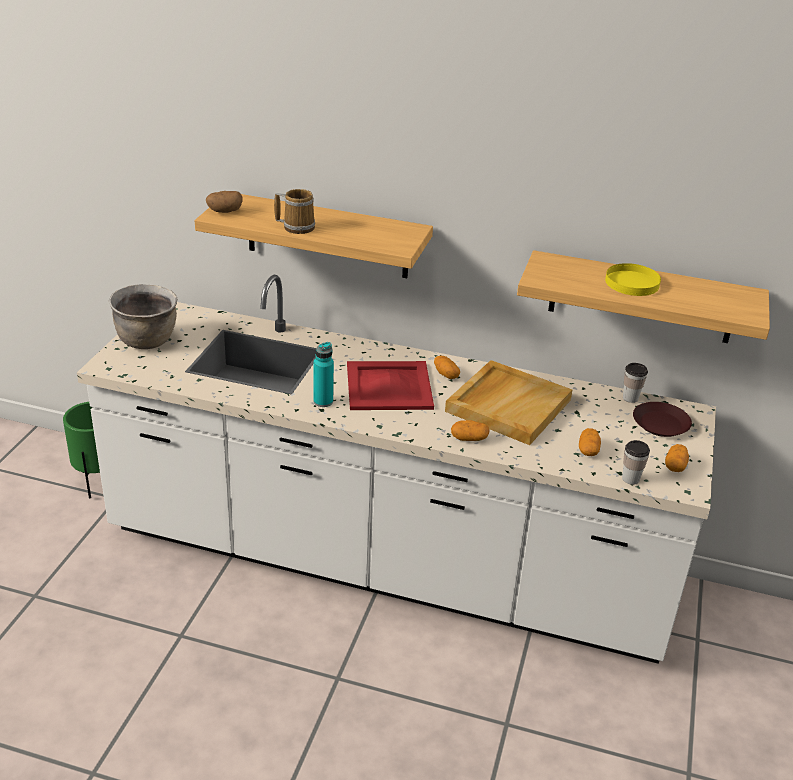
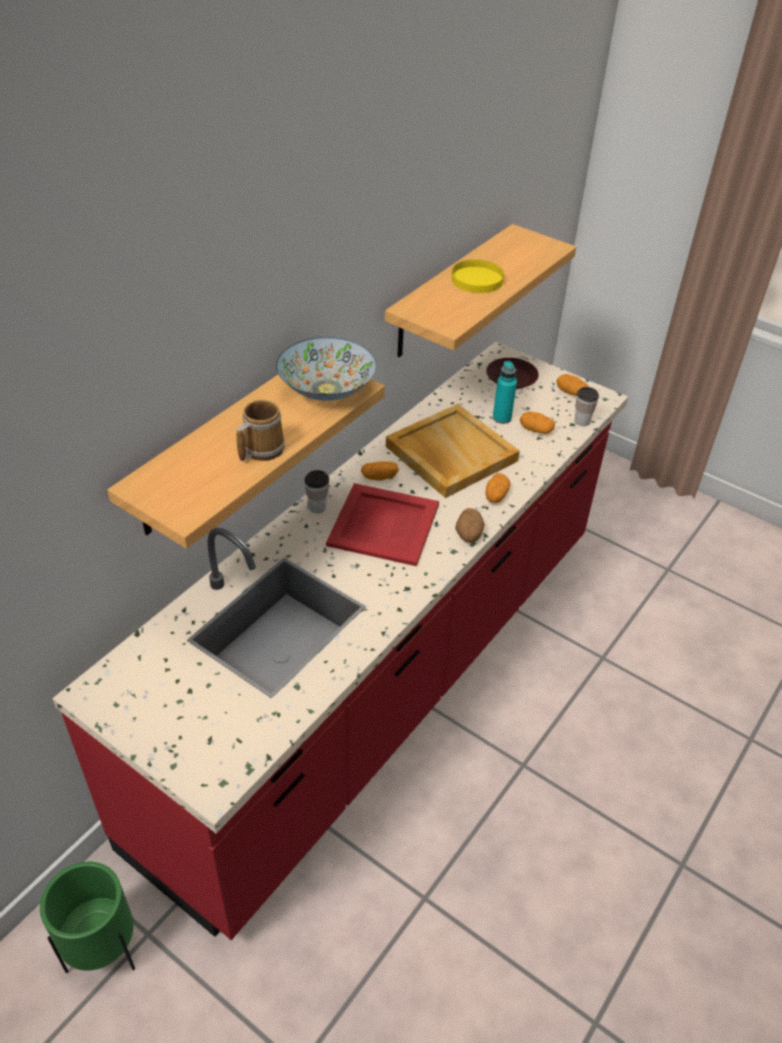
camera: 70 degrees left, 10 degrees up
white counter [77,275,716,664] -> red counter [52,341,628,940]
brown cooking pot [109,284,177,349] -> none
potato [206,191,243,213] -> potato moved to [456,508,485,543]
turquoise bottle [313,342,334,407] -> turquoise bottle moved to [493,361,517,424]
cup [623,363,648,403] -> cup moved to [305,470,329,513]
none -> bowl [276,337,376,401]

